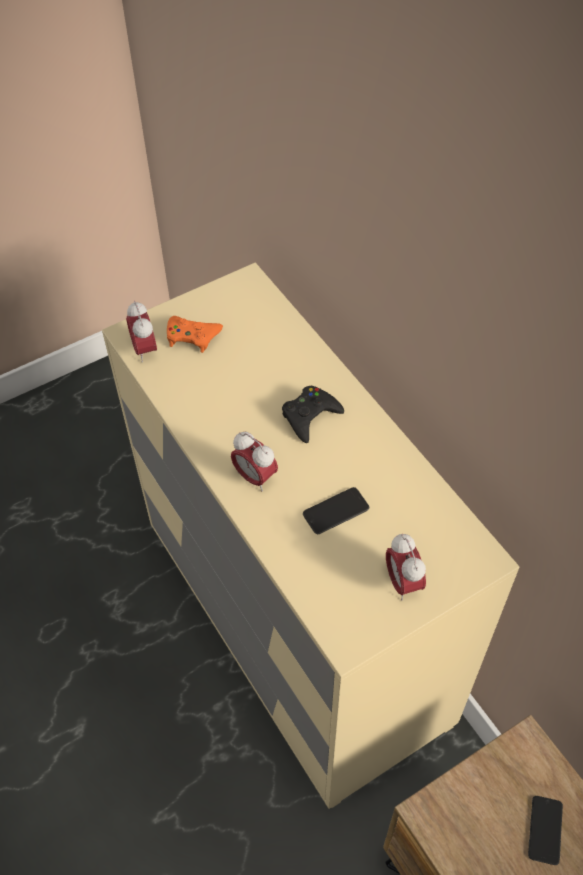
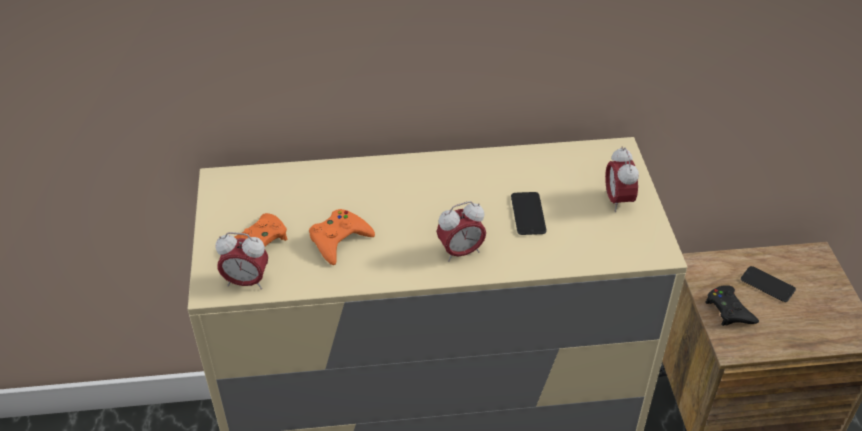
camera: 65 degrees left, 10 degrees down
black game controller [282,386,344,443] -> black game controller moved to [705,285,759,326]
alarm clock [386,534,426,600] -> alarm clock turned 75 degrees clockwise [605,146,639,212]
none -> orange game controller [309,209,375,265]

